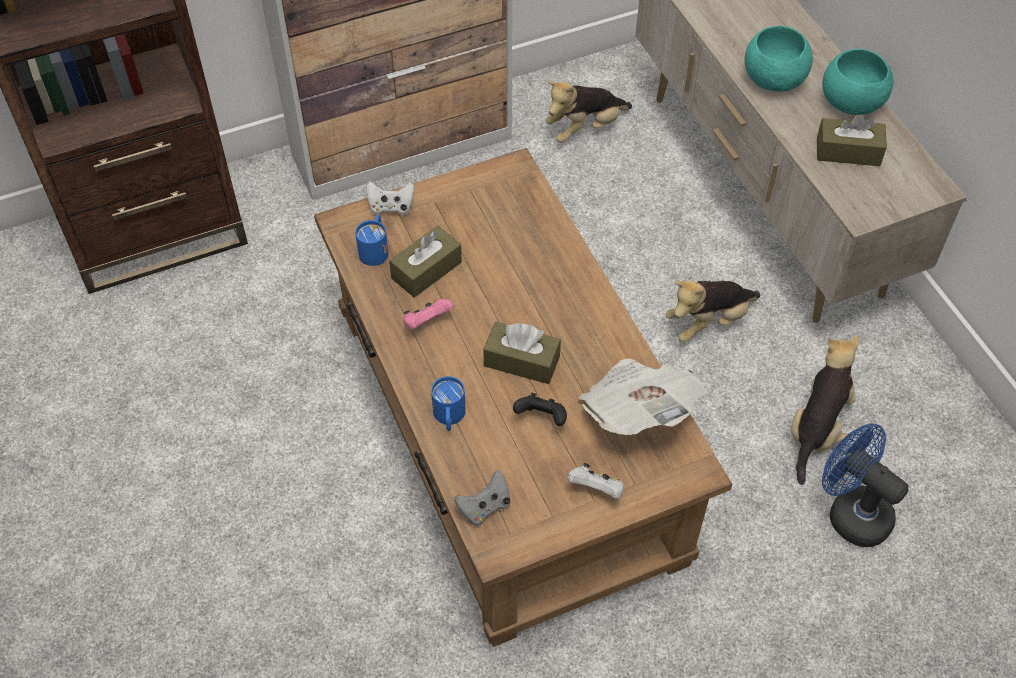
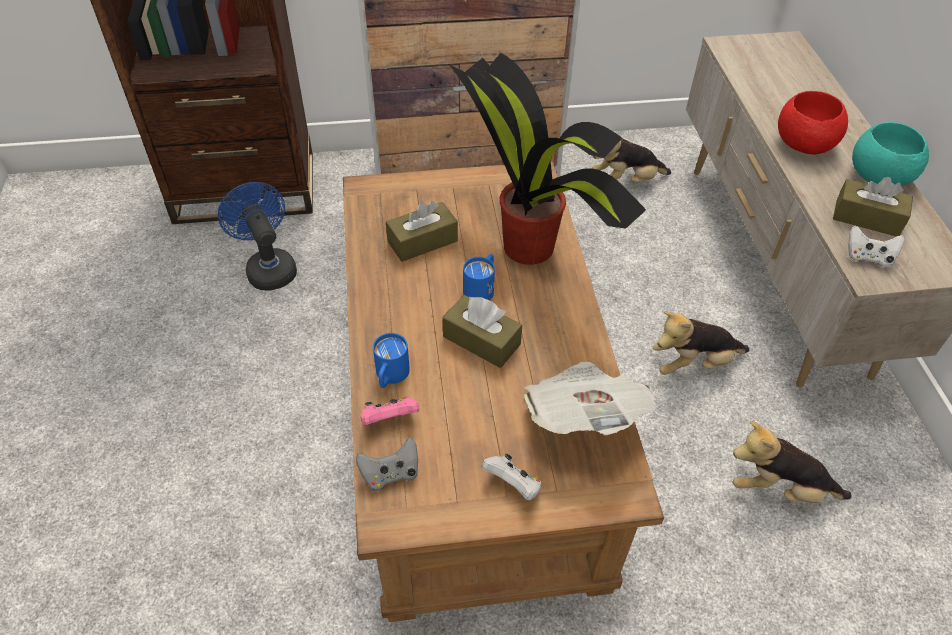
camera: 15 degrees right, 5 degrees down
blue mug [355,215,389,266] -> blue mug moved to [463,254,495,300]
white game controller [366,181,415,215] -> white game controller moved to [848,226,905,268]
pink game controller [404,299,454,329] -> pink game controller moved to [360,397,419,425]
black game controller [513,393,567,426] -> none
turquoise bowl [745,26,813,92] -> red bowl [778,91,848,155]
plush toy [791,335,859,485] -> plush toy turned 120 degrees counterclockwise [732,421,852,503]
blue fan [822,423,909,547] -> blue fan moved to [218,182,297,291]
none -> potted plant [450,53,646,265]

